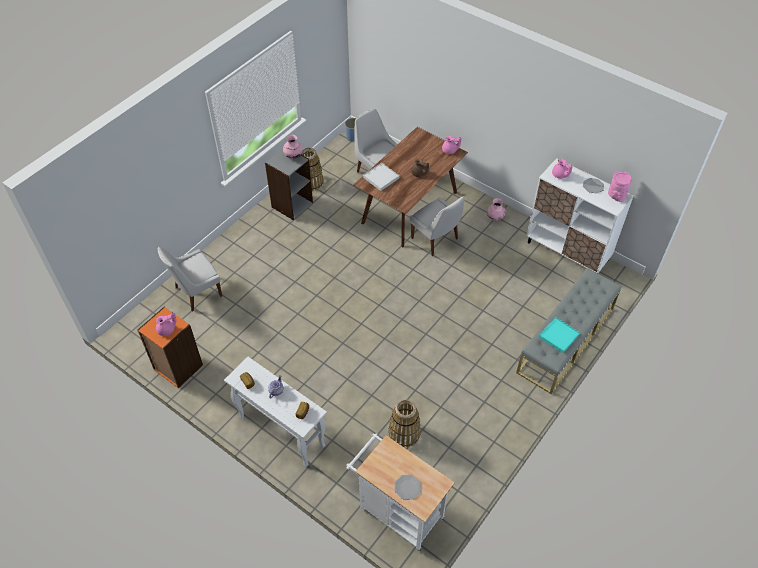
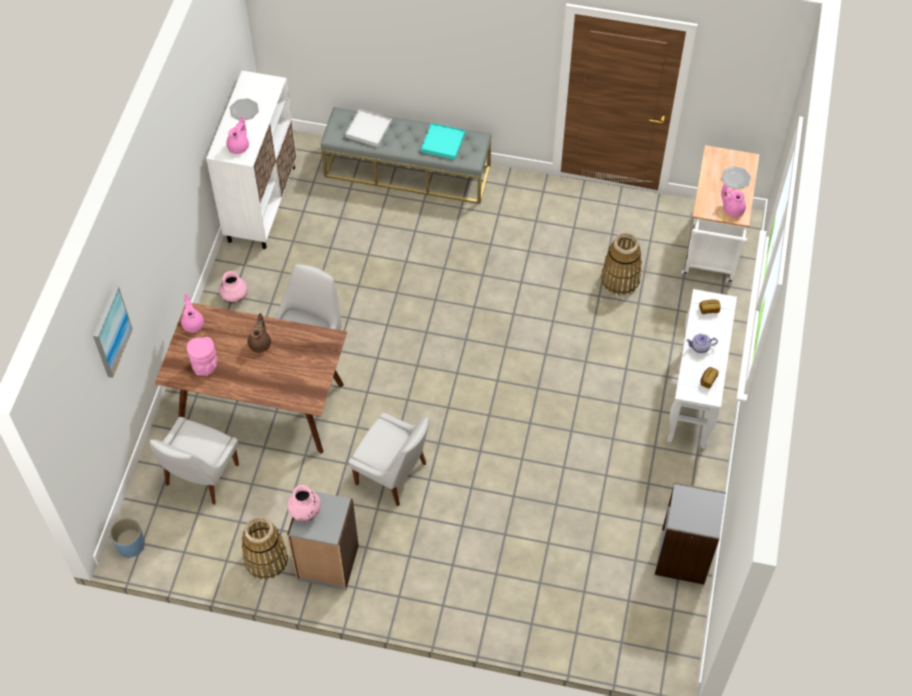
camera: 115 degrees left, 5 degrees up
orange bookcase [137,307,203,388] -> grey bookcase [655,482,726,585]
pink teapot [156,311,177,336] -> pink teapot moved to [721,183,746,217]
white chair [158,247,222,311] -> white chair moved to [349,412,429,506]
white tray [363,163,399,191] -> white tray moved to [345,109,392,147]
pink vase [608,171,632,202] -> pink vase moved to [187,337,218,376]
none -> picture [93,286,132,378]

